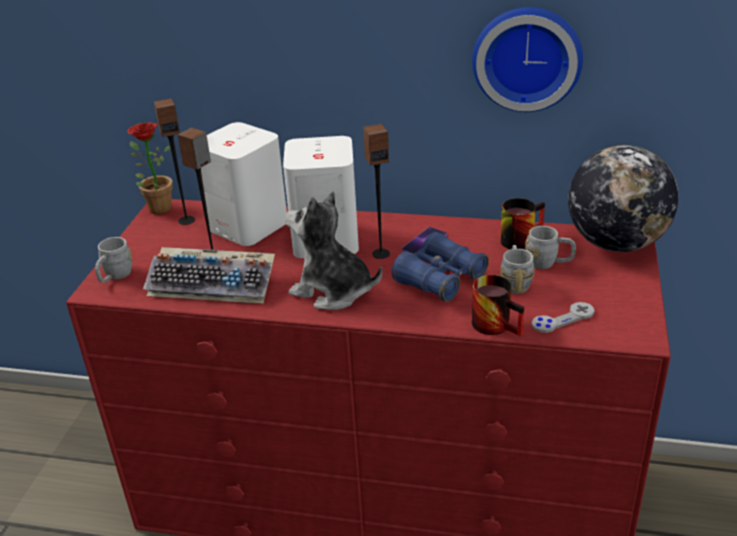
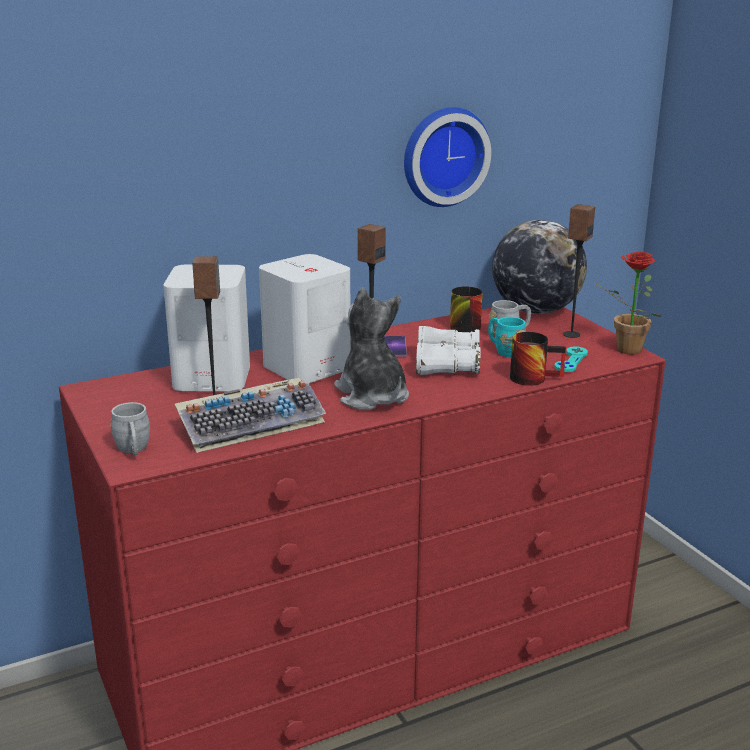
camera: 40 degrees left, 10 degrees down
potted plant [127,122,173,214] -> potted plant moved to [594,251,661,355]
speaker [154,98,195,225] -> speaker moved to [563,204,595,338]
plush toy [285,191,382,310] -> plush toy turned 75 degrees clockwise [334,288,409,410]
blue binoculars [392,232,489,302] -> white binoculars [416,326,481,375]
grey mug [500,245,535,294] -> turquoise mug [488,317,526,357]
grey game controller [532,302,594,333] -> turquoise game controller [554,347,588,372]

